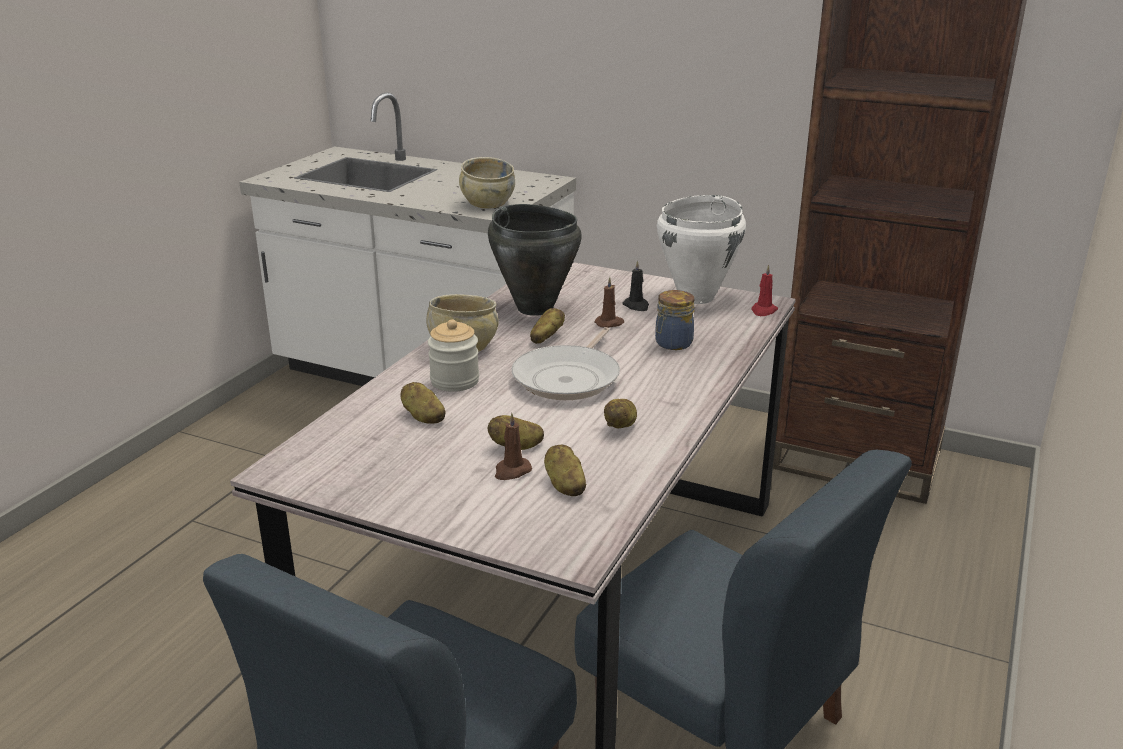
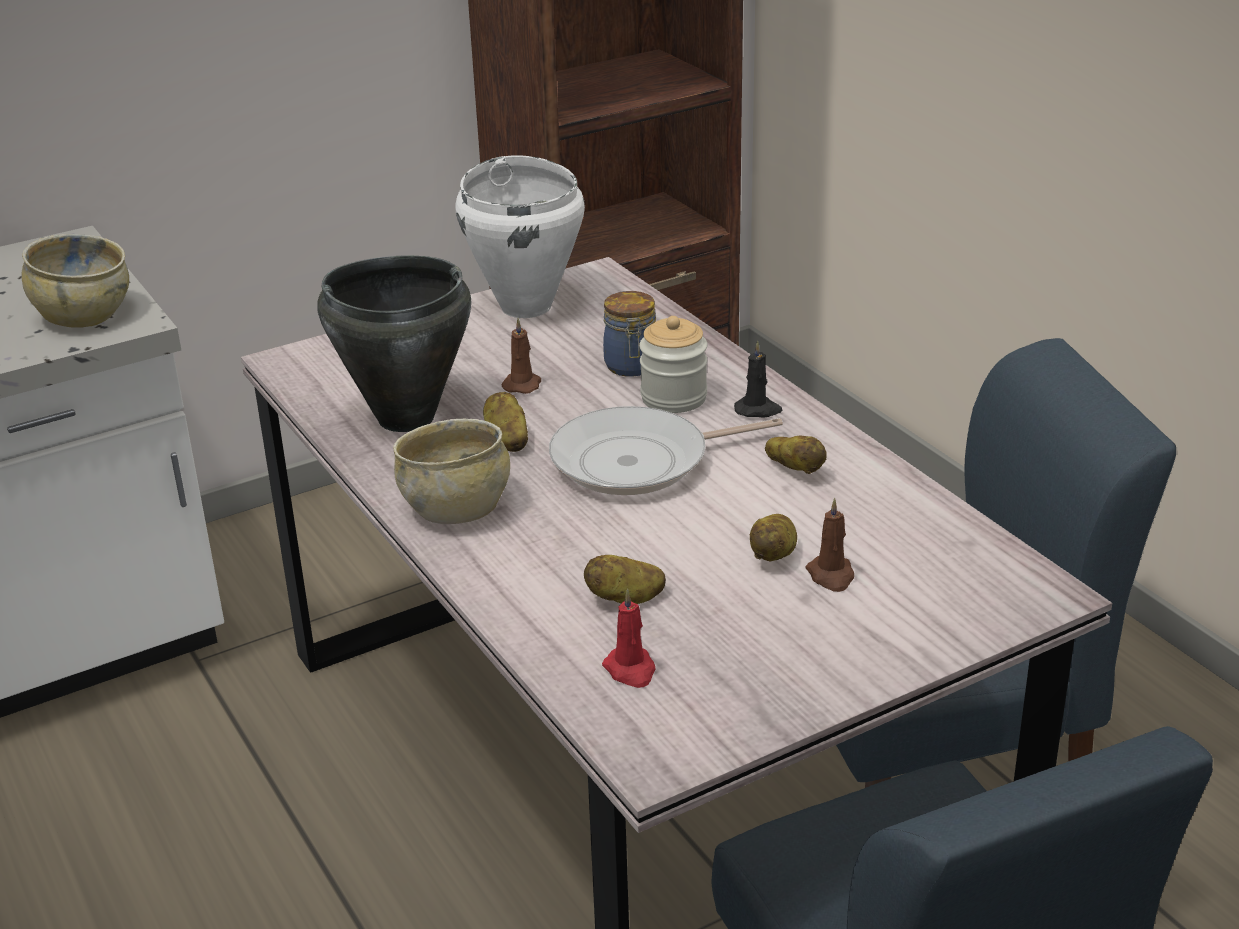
camera: 55 degrees left, 5 degrees up
jar [428,319,479,392] -> jar moved to [639,316,707,413]
frying pan [511,327,620,400] -> frying pan turned 105 degrees clockwise [549,406,783,495]
potato [544,444,586,496] -> none
black candle [622,260,649,311] -> black candle moved to [734,341,783,417]
red candle [751,264,778,316] -> red candle moved to [602,589,656,688]

